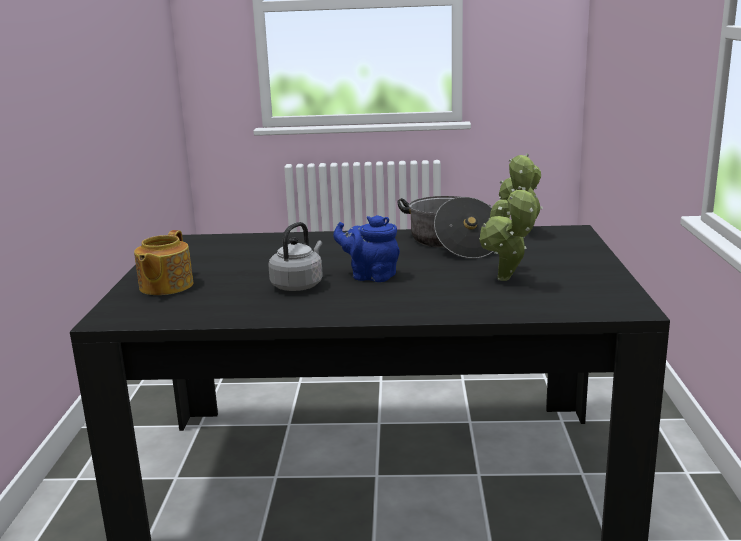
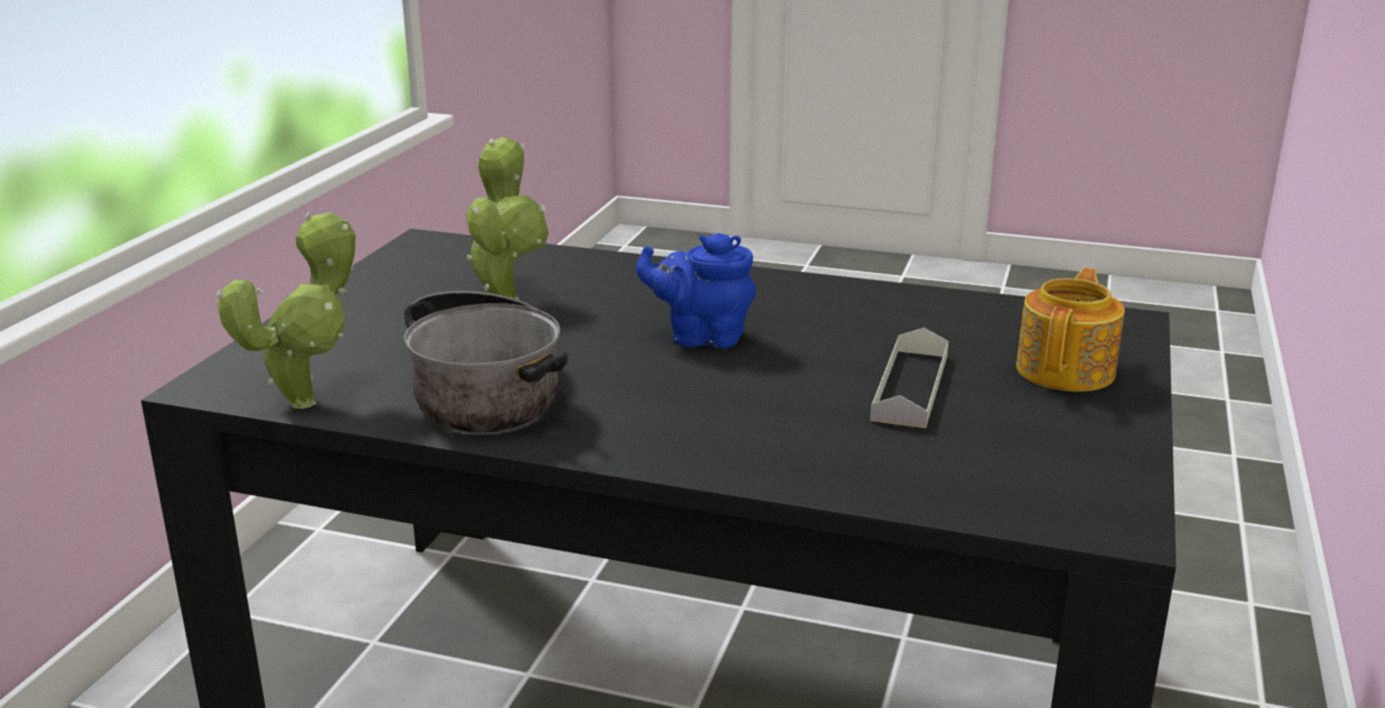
camera: 165 degrees left, 5 degrees up
grey kettle [268,222,323,291] -> none
blue teapot [333,215,400,282] -> blue teapot turned 150 degrees clockwise [636,233,756,348]
none -> grey tray [870,328,949,428]

